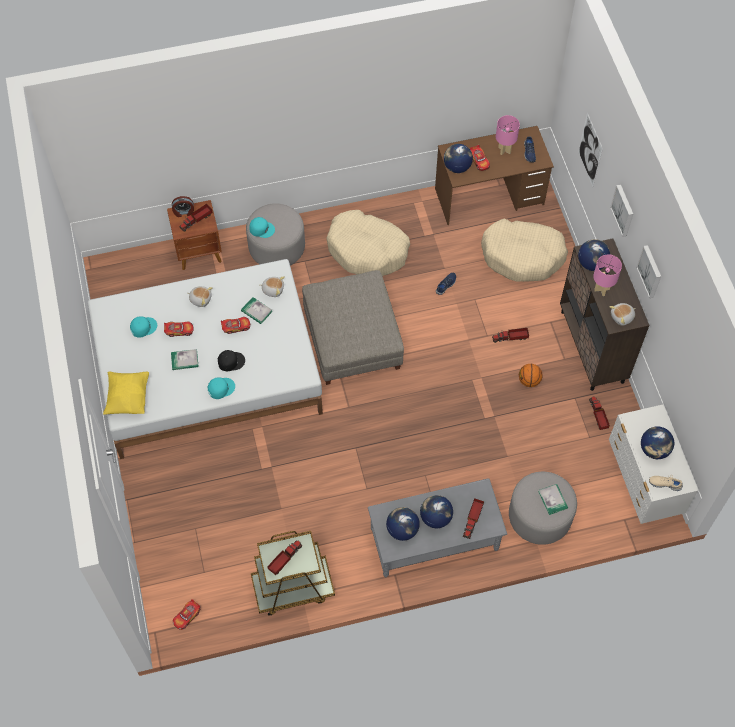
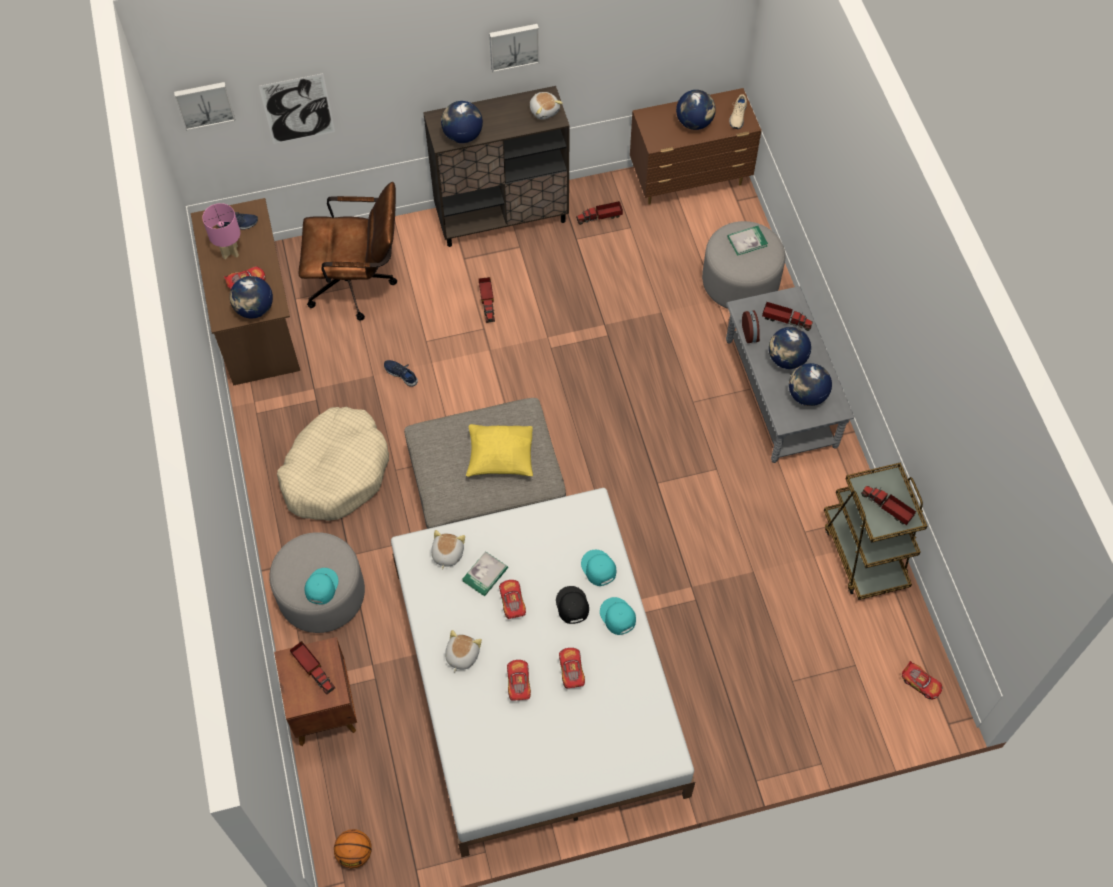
camera: 90 degrees left, 0 degrees up
yellow pillow [103,371,149,415] -> yellow pillow moved to [466,424,533,477]
turquoise cap [130,316,157,338] -> turquoise cap moved to [581,550,616,586]
book [171,349,199,370] -> toy car [559,648,585,688]
alarm clock [172,196,194,217] -> alarm clock moved to [742,310,760,343]
beige dog bed [481,219,568,282] -> brown office chair [299,182,397,321]
basketball [519,364,543,387] -> basketball moved to [334,829,372,868]
pink table lamp [593,254,622,296] -> none
white dresser [609,404,698,524] -> brown dresser [630,88,762,205]
picture [610,184,633,237] -> picture moved to [174,82,235,131]

